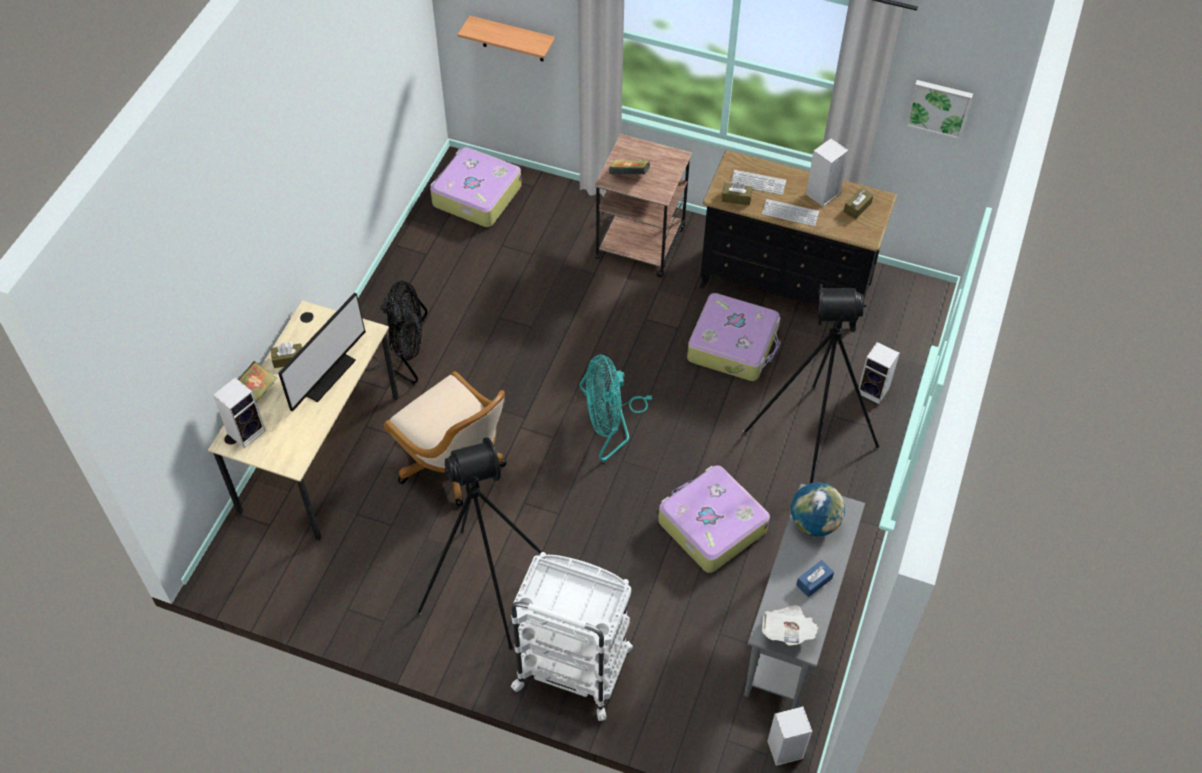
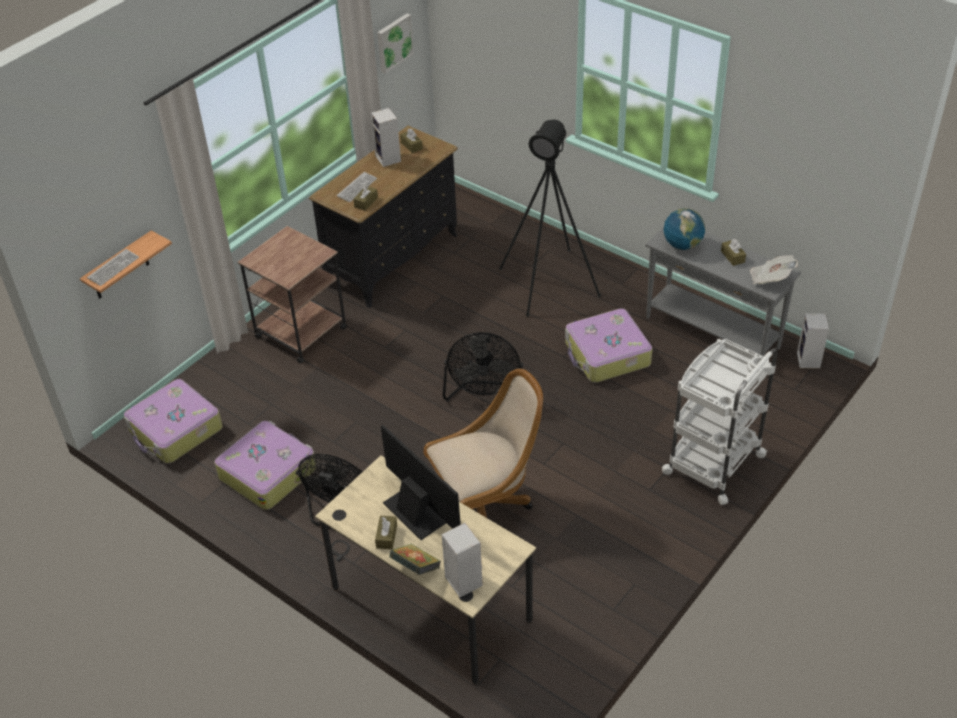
camera: 70 degrees left, 10 degrees down
black floor lamp [417,437,542,650] -> none
turquoise fan [580,354,654,463] -> black fan [443,332,523,402]
book [609,160,650,174] -> none
suitcase [687,293,781,381] -> suitcase moved to [215,421,316,510]
keyboard [762,199,819,226] -> keyboard moved to [87,249,139,286]
blue tissue box [796,560,834,597] -> brown tissue box [721,239,746,266]
speaker [859,342,900,404] -> none

